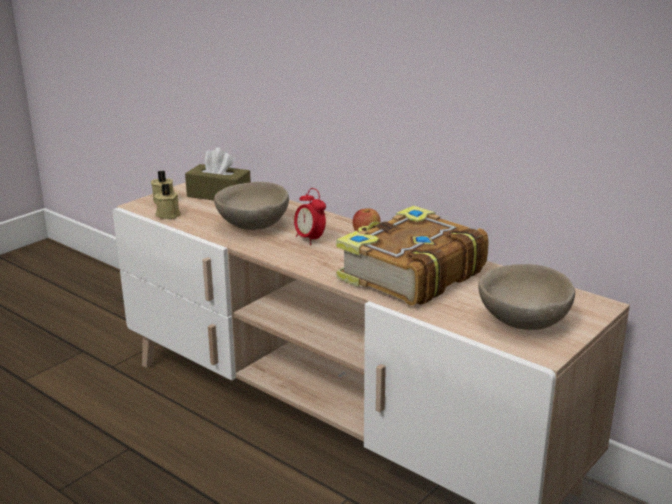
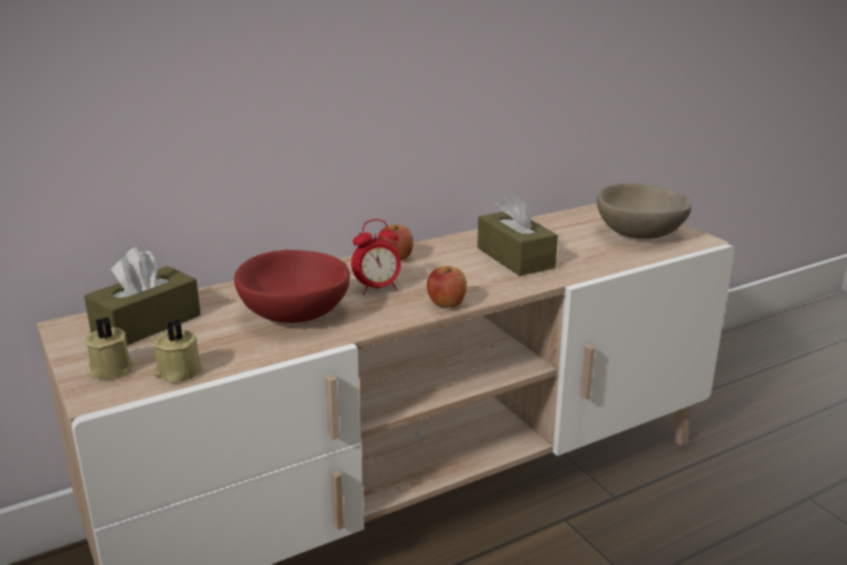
camera: 70 degrees left, 0 degrees up
beige bowl [214,182,289,230] -> red bowl [234,250,350,323]
book [336,205,488,306] -> brown tissue box [477,193,558,276]
none -> apple [427,266,467,308]

